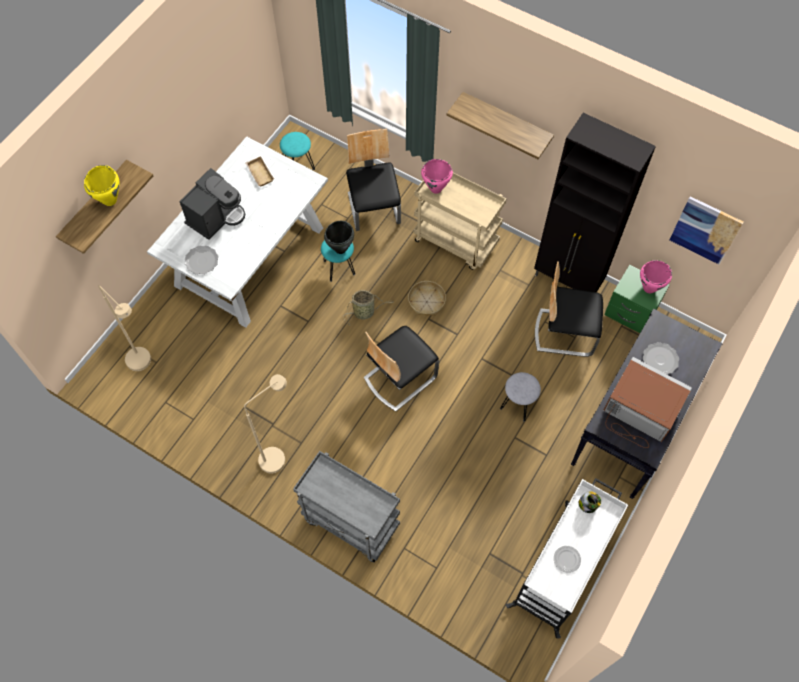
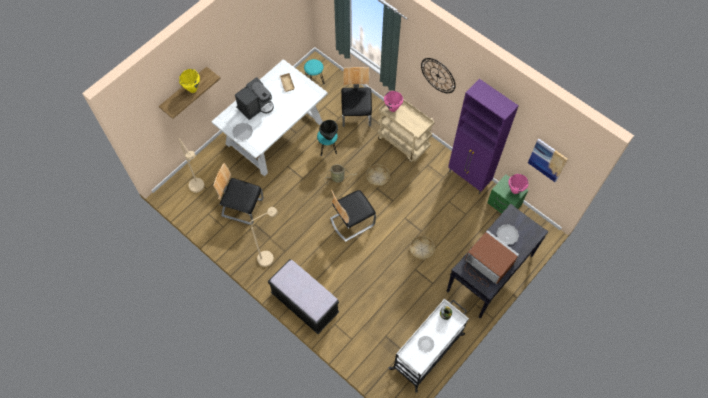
camera: 10 degrees right, 0 degrees up
grey cart [293,451,400,563] -> black bench [268,259,339,334]
shelf [447,92,554,159] -> wall clock [421,58,455,93]
grey stool [500,372,541,422] -> basket [410,236,435,260]
black cabinet [534,113,656,292] -> purple cabinet [448,79,519,194]
chair [535,261,603,357] -> chair moved to [213,163,264,225]

